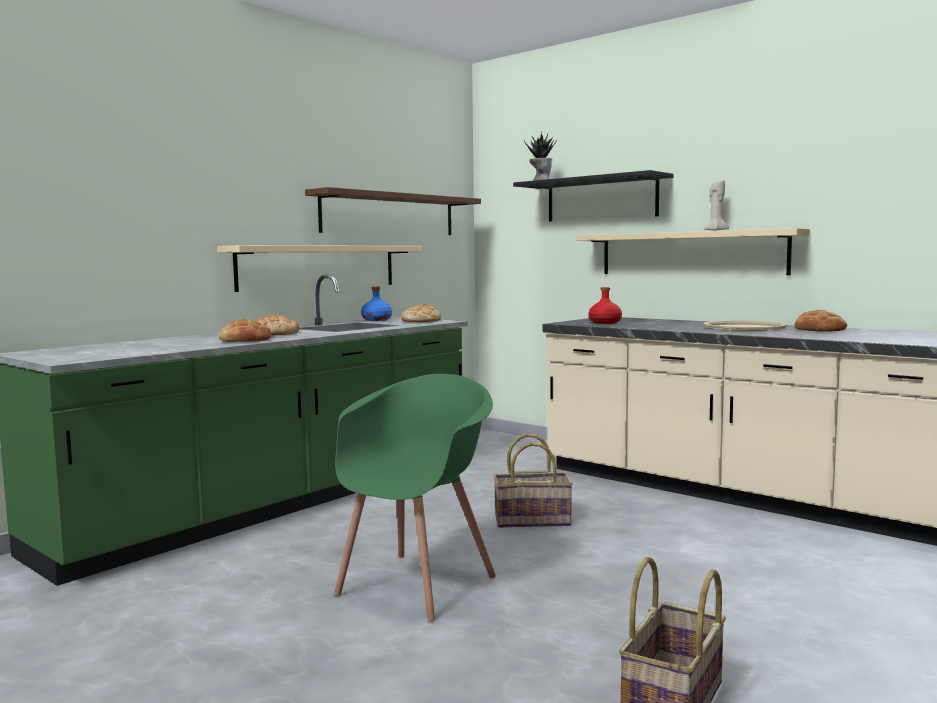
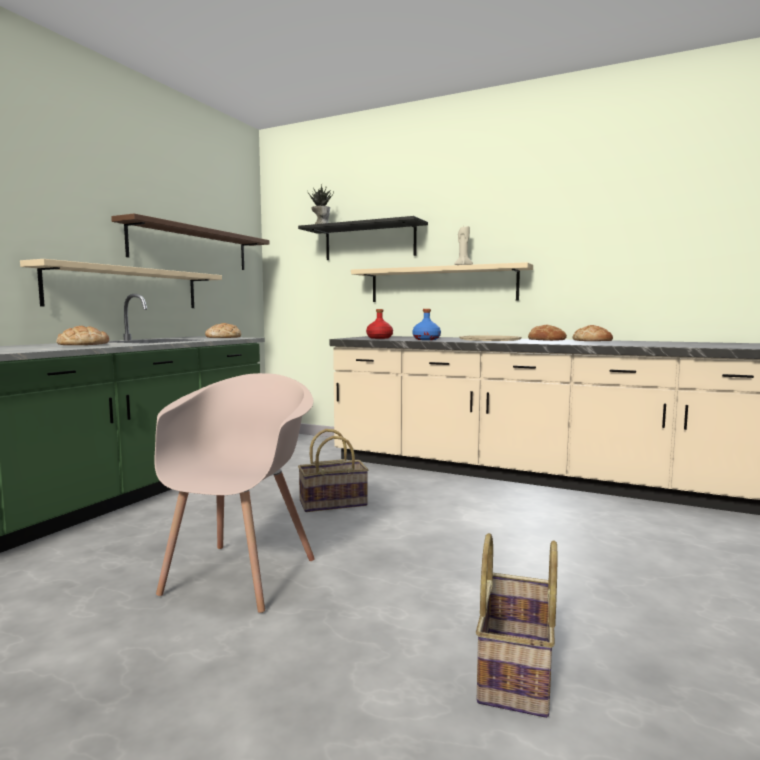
camera: 15 degrees left, 0 degrees up
bread [219,319,271,342] -> bread moved to [572,325,613,341]
green chair [334,374,496,621] -> beige chair [154,373,315,613]
blue bottle [361,287,392,321] -> blue bottle moved to [412,309,441,340]

